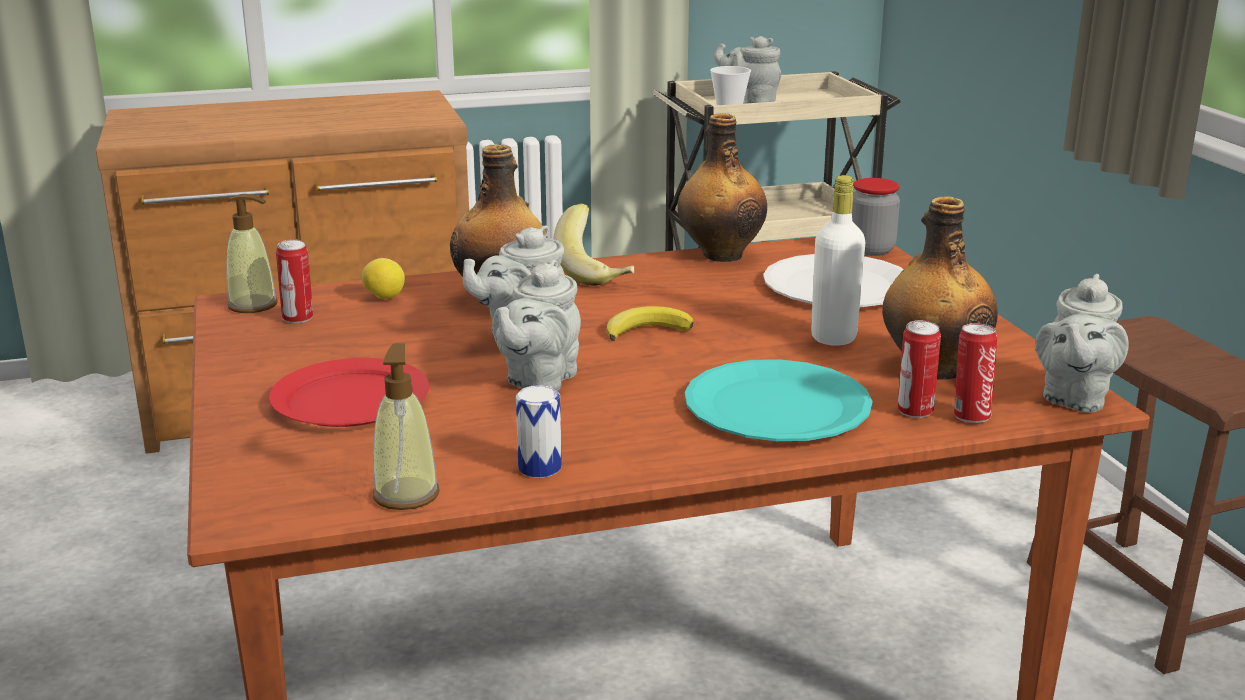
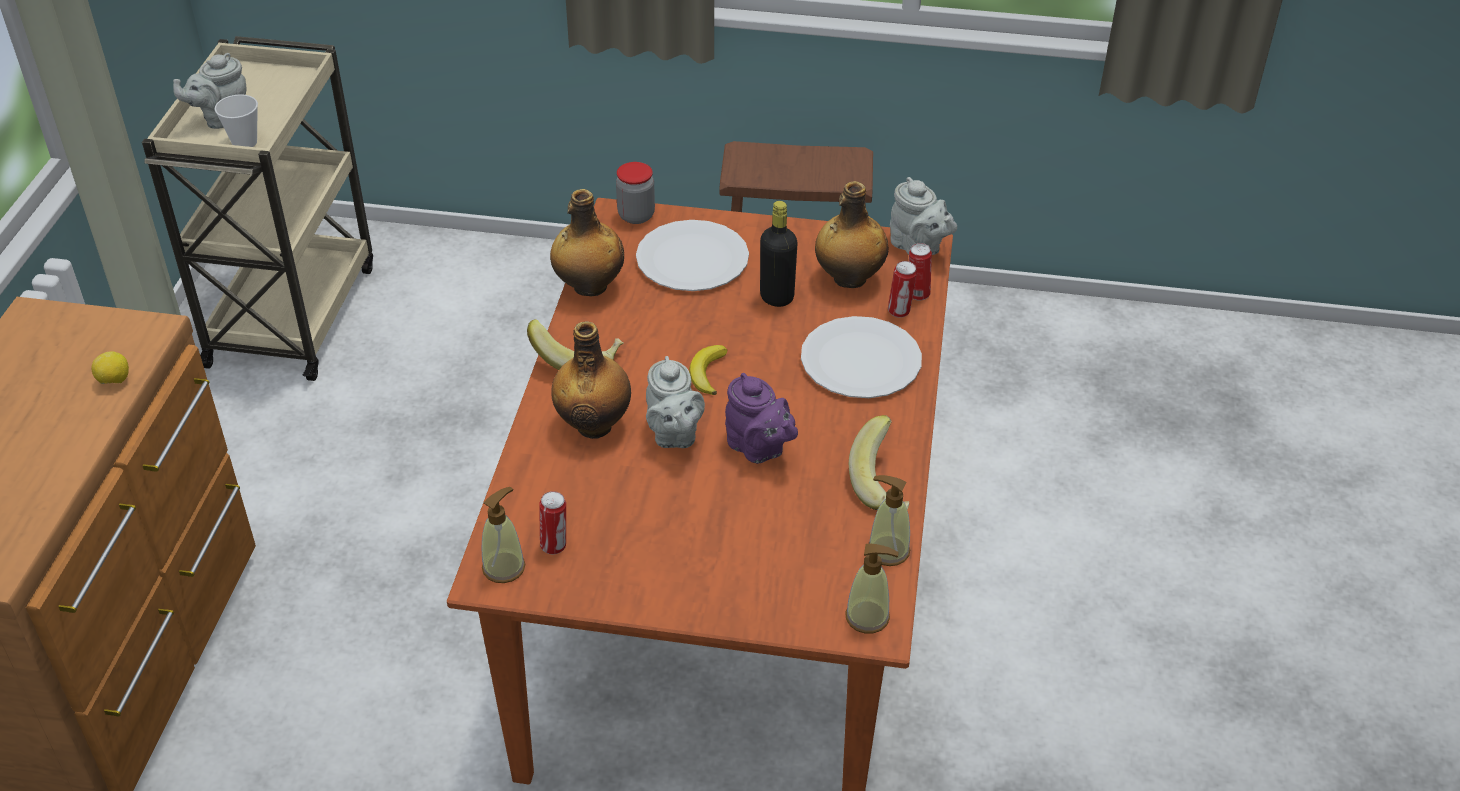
camera: 65 degrees left, 20 degrees up
red plate [269,358,429,427] -> none
lemon [362,258,405,299] -> lemon moved to [91,351,129,384]
grey teapot [493,259,581,390] -> purple teapot [725,373,798,464]
can [516,385,562,478] -> banana [849,415,909,510]
turquoise plate [685,359,873,441] -> white plate [801,316,922,398]
white bottle [811,175,865,346] -> black bottle [760,201,798,307]
none -> soap dispenser [845,544,899,634]

